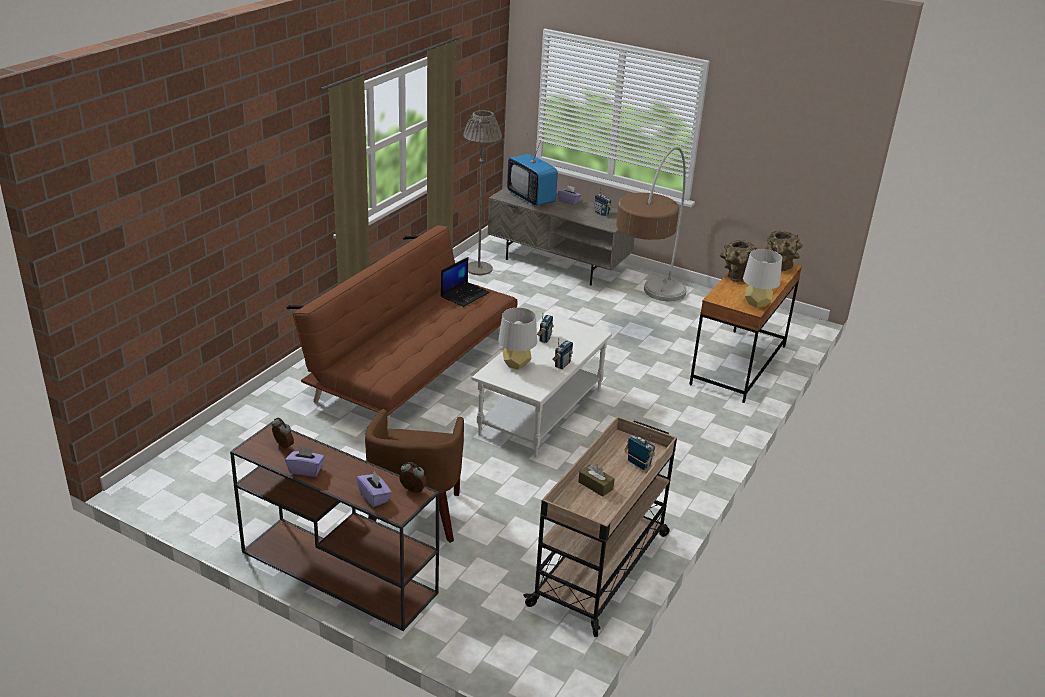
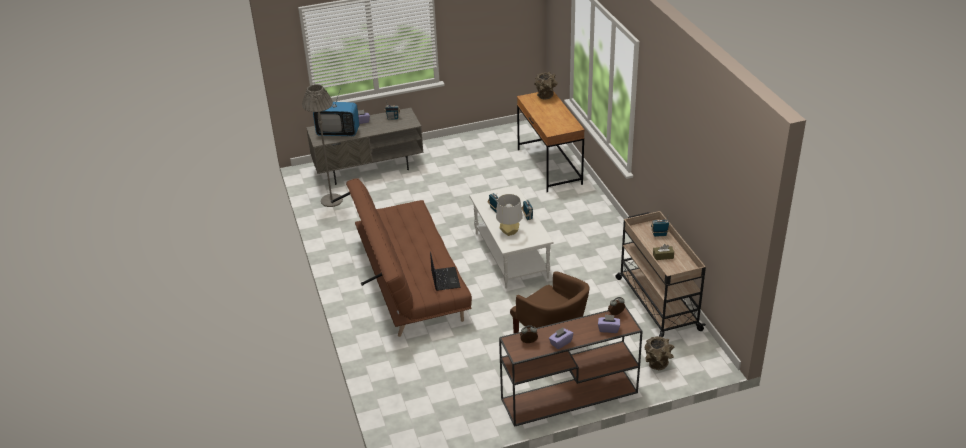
camera: 45 degrees left, 5 degrees up
laptop [441,257,490,307] -> laptop moved to [430,251,461,291]
floor lamp [616,147,687,301] -> none
brown vase [720,240,757,282] -> brown vase moved to [645,336,674,370]
grey table lamp [743,249,782,308] -> none

